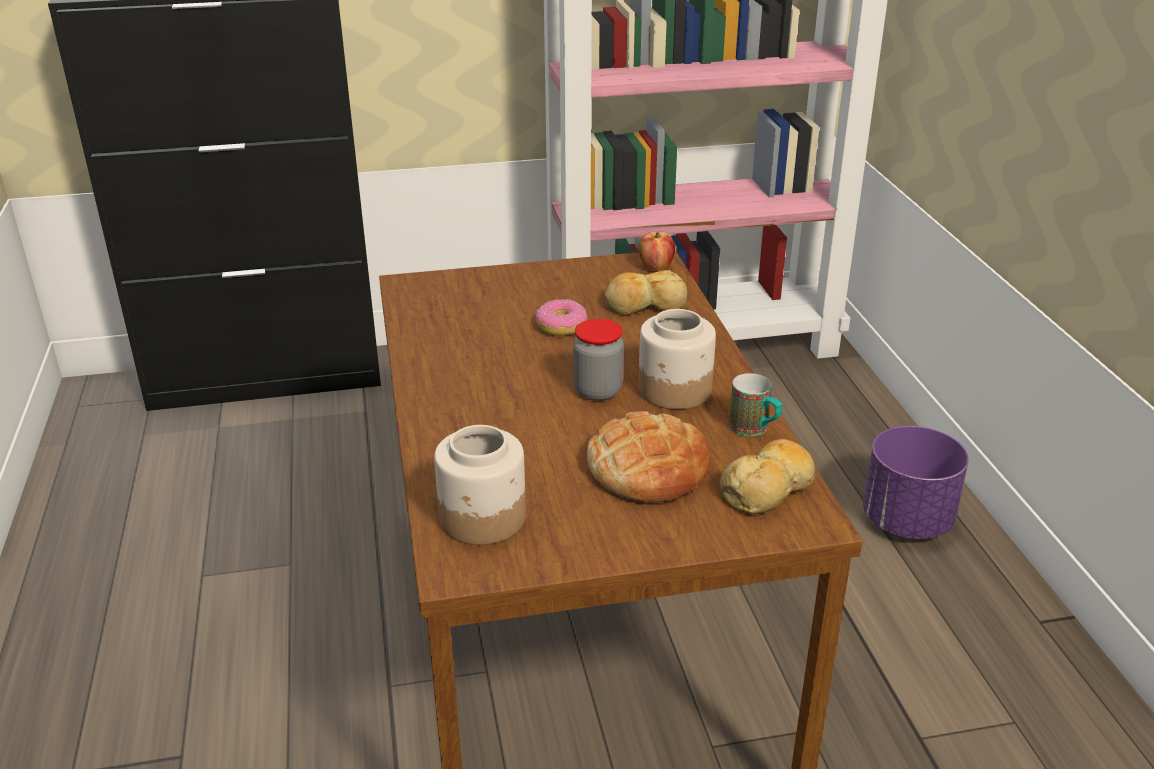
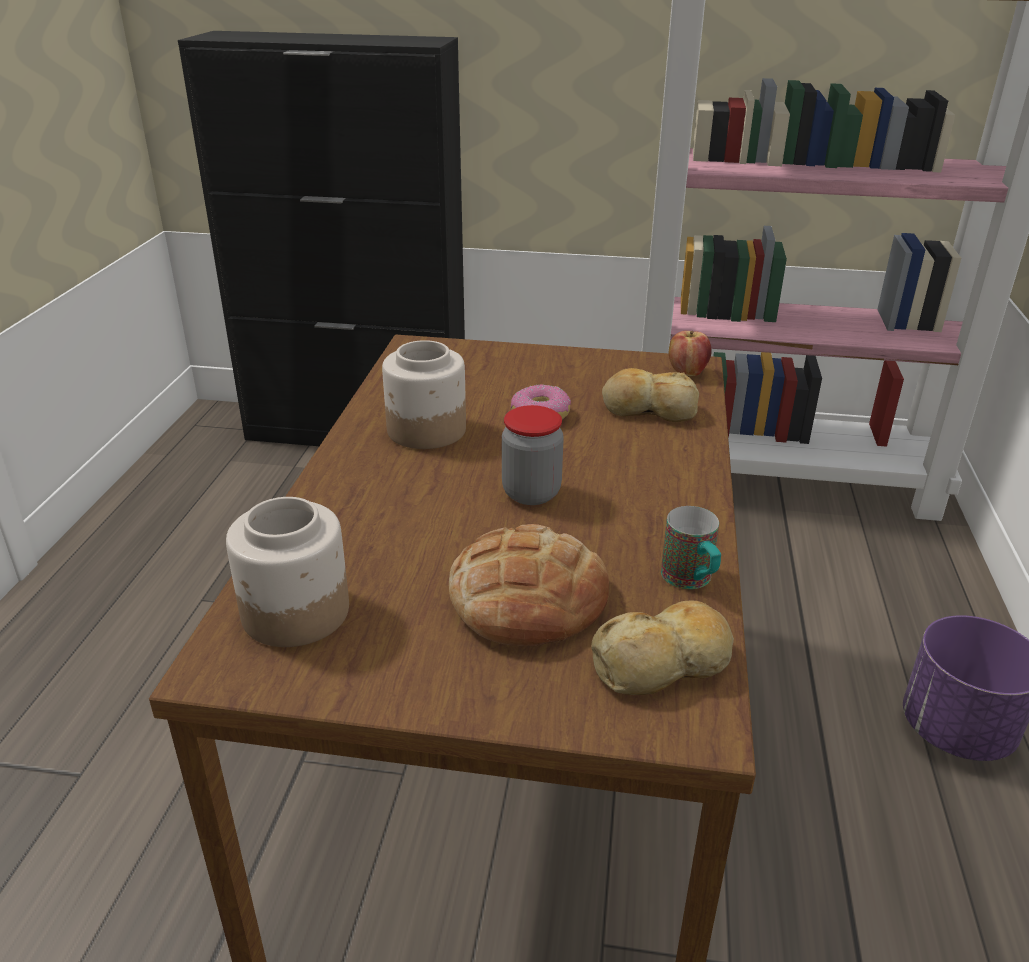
camera: 20 degrees right, 0 degrees up
jar [639,309,716,409] -> jar moved to [382,340,466,449]

